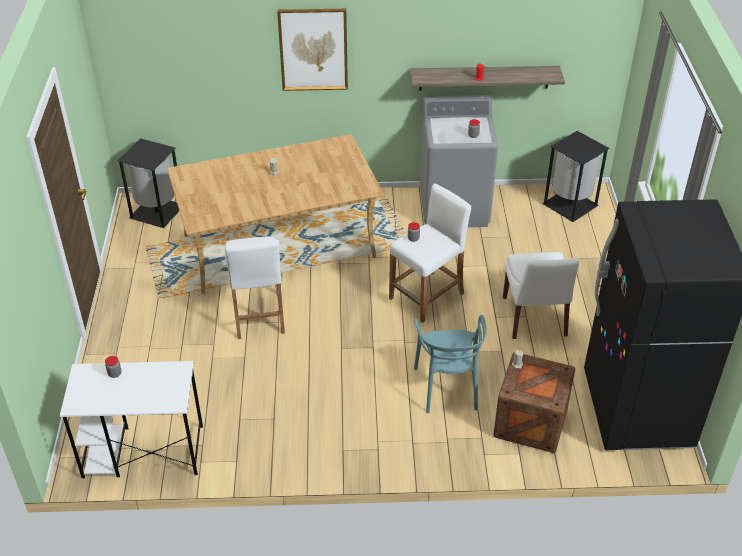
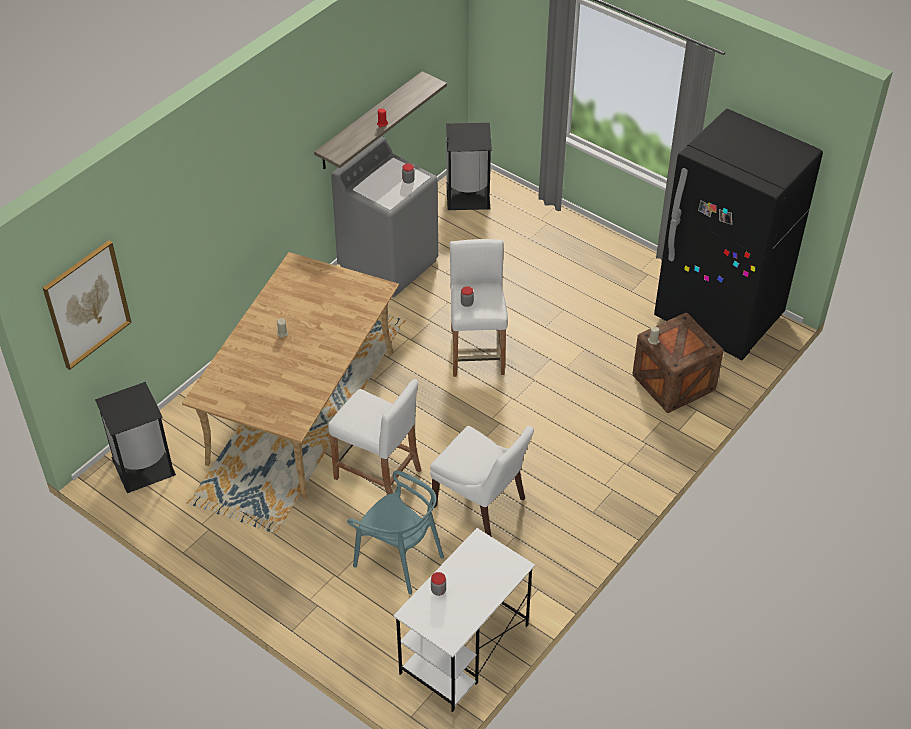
camera: 50 degrees left, 5 degrees up
picture [277,9,348,91] -> picture moved to [43,240,132,370]
turquoise chair [414,315,487,413] -> turquoise chair moved to [347,470,444,594]
white chair [503,252,579,339] -> white chair moved to [430,426,534,537]

